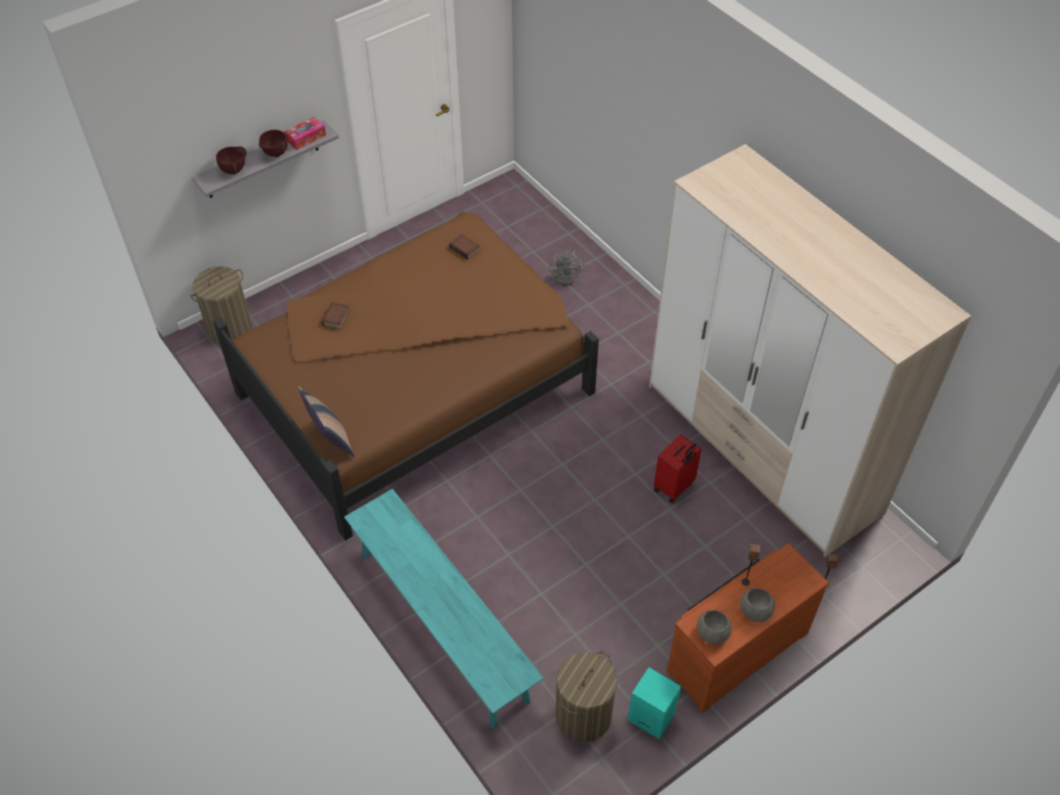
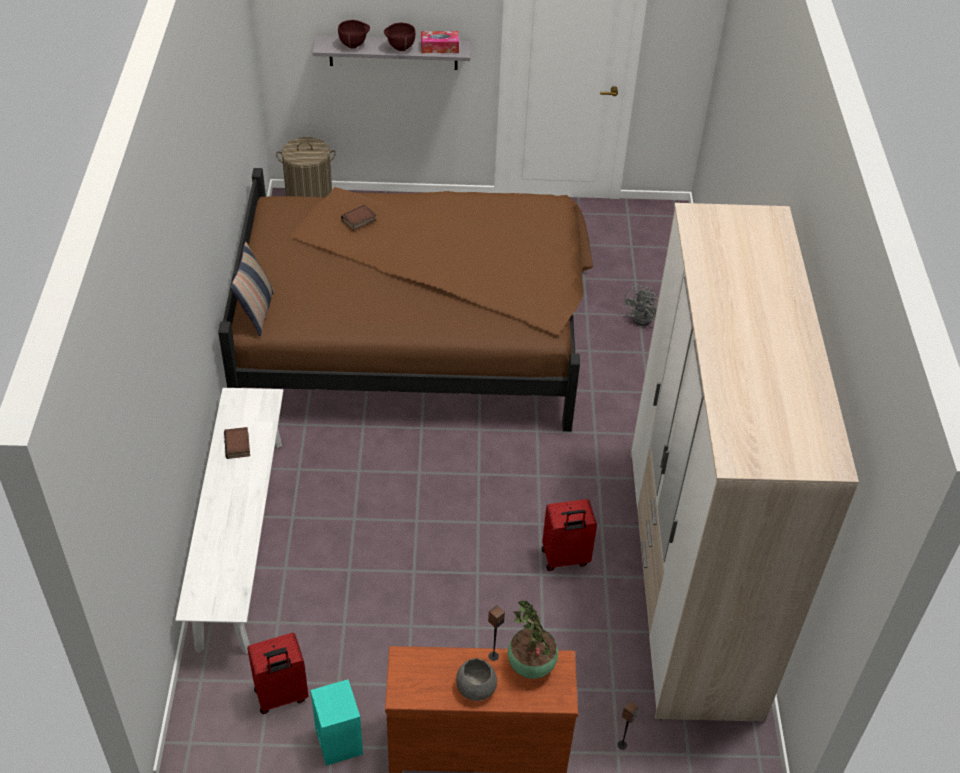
camera: 35 degrees right, 5 degrees down
turquoise bench [344,489,544,729] -> white bench [175,388,283,654]
book [449,234,480,260] -> book moved to [224,427,250,459]
laundry basket [555,651,617,742] -> red suitcase [247,633,308,714]
grey bowl [697,610,732,644] -> none
none -> potted plant [508,601,558,679]

